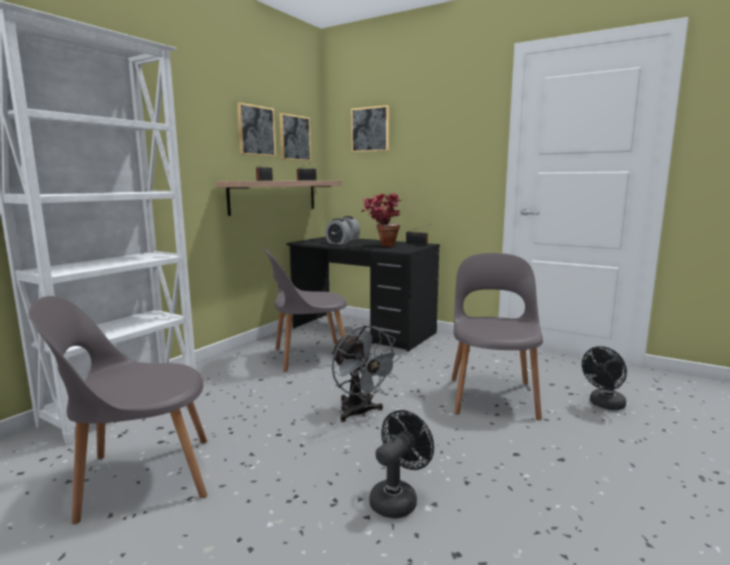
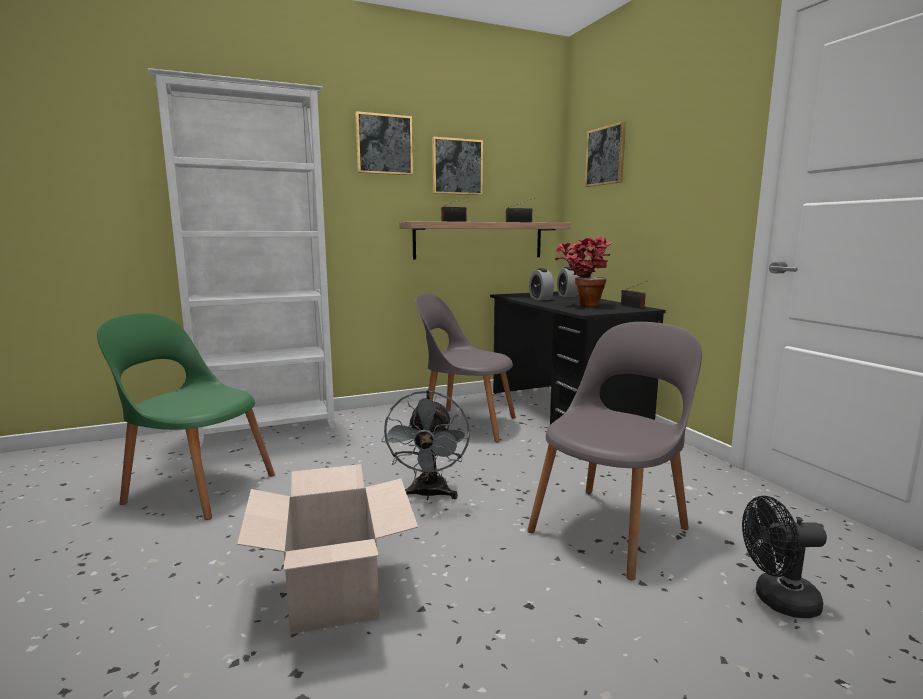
camera: 35 degrees right, 0 degrees up
grey chair [28,296,207,524] -> green chair [97,313,275,520]
picture [279,113,311,161] -> picture moved to [355,111,413,175]
black fan [369,410,434,519] -> cardboard box [237,464,418,635]

